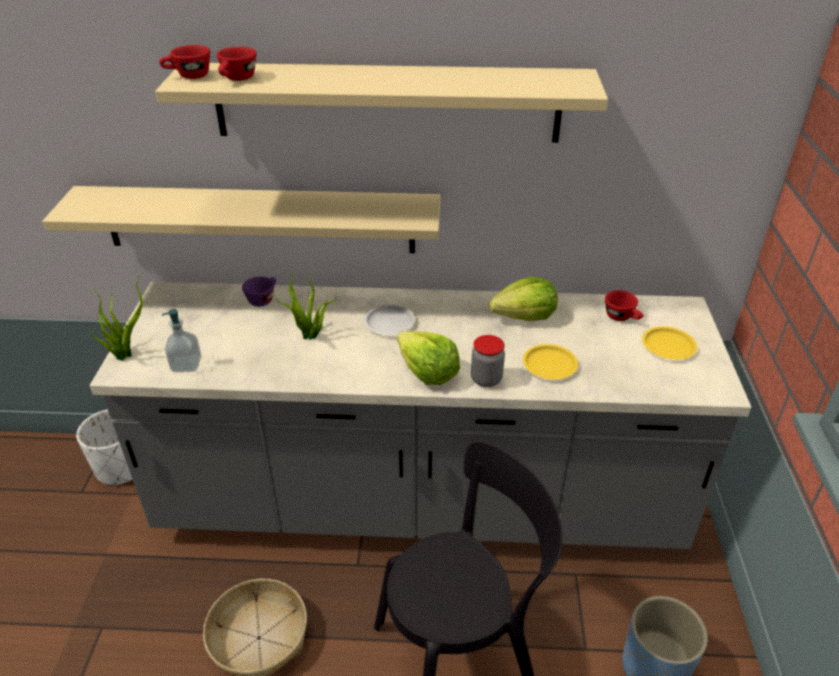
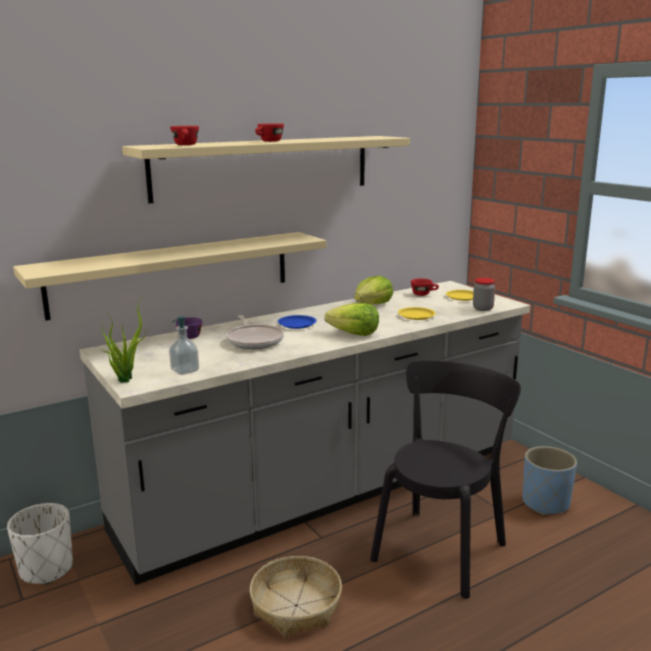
camera: 35 degrees left, 20 degrees down
red cup [159,45,210,79] -> red cup moved to [255,123,284,142]
potted plant [274,266,336,340] -> frying pan [226,315,284,349]
white plate [364,304,415,335] -> blue plate [278,315,317,329]
jar [471,335,505,387] -> jar moved to [473,278,495,311]

